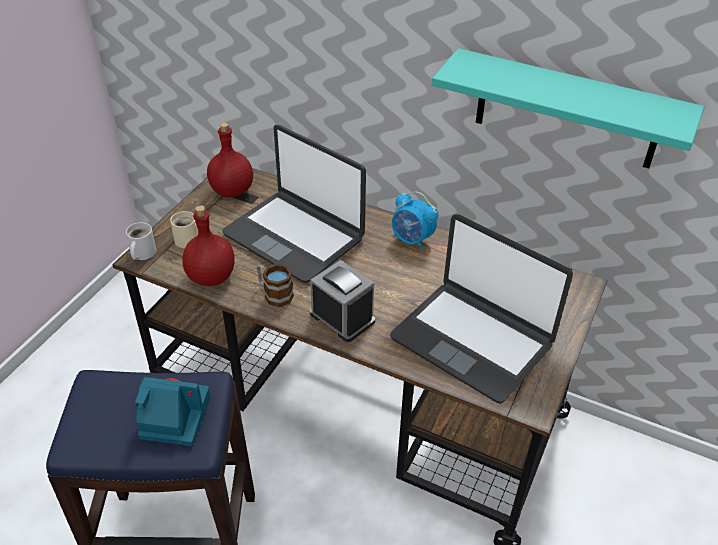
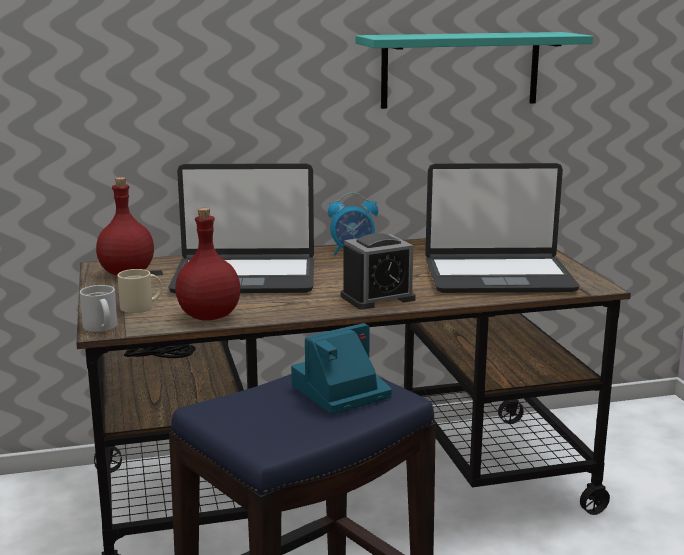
camera: 40 degrees left, 25 degrees down
mug [257,264,294,307] -> none
alarm clock [310,260,375,342] -> alarm clock turned 150 degrees clockwise [341,233,416,309]

